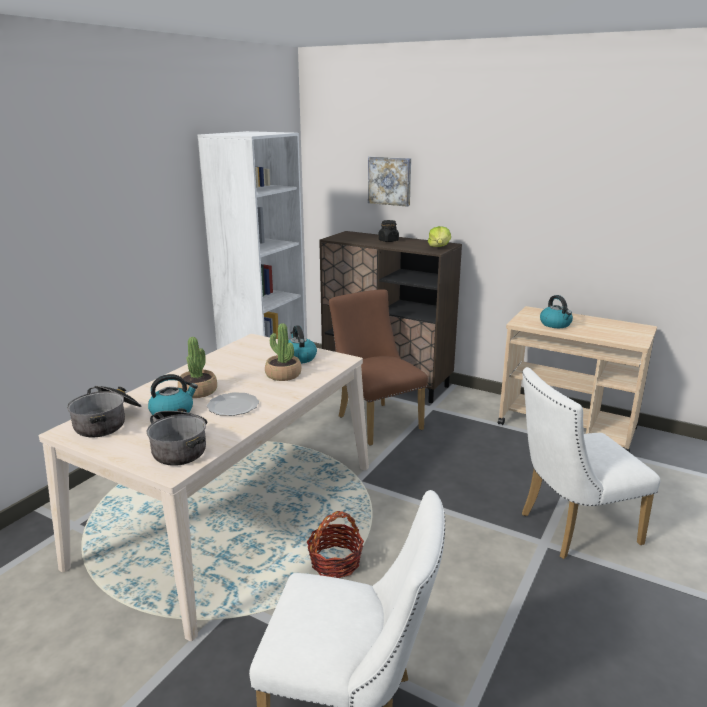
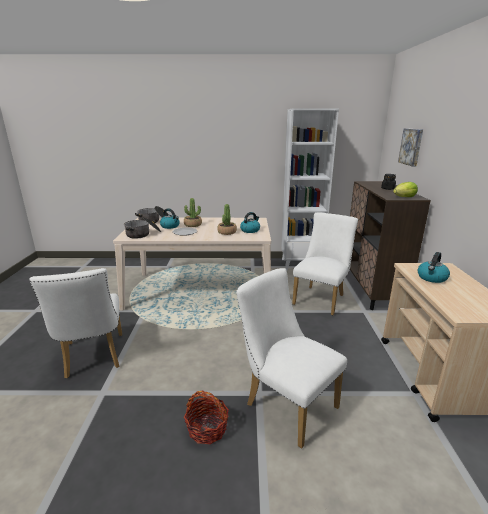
camera: 60 degrees right, 0 degrees up
basket [307,511,364,578] -> basket moved to [184,390,229,444]
brown chair [329,289,428,446] -> white chair [292,212,358,315]

